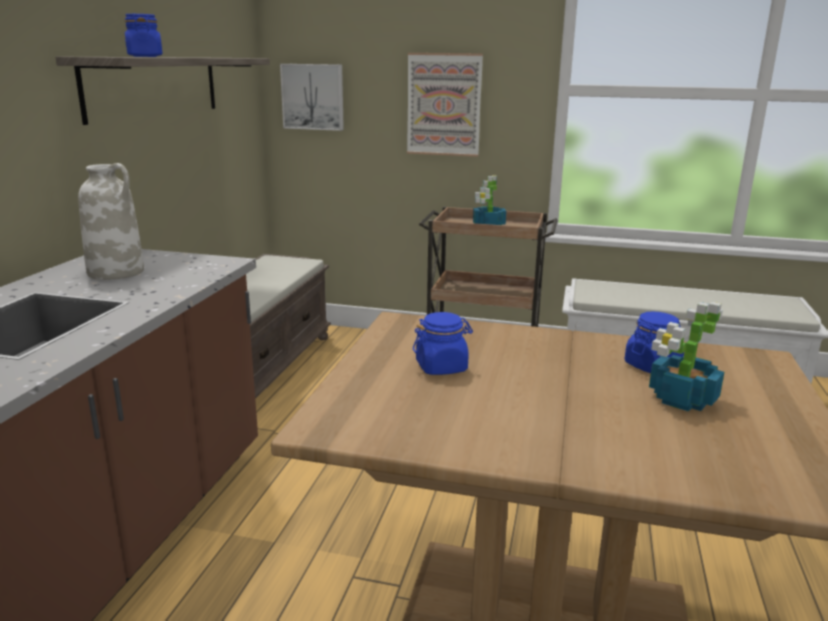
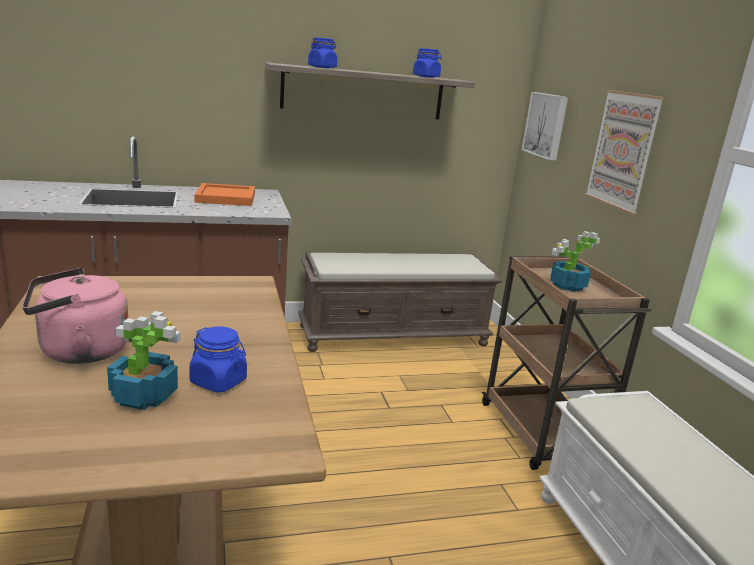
camera: 60 degrees right, 0 degrees up
white vase [78,163,144,280] -> orange tray [194,183,255,206]
blue jar [413,312,473,375] -> blue jar moved to [413,48,441,78]
none -> pink kettle [22,268,128,364]

